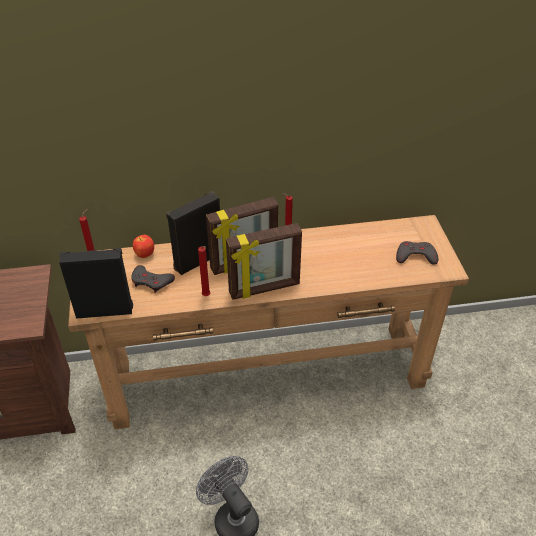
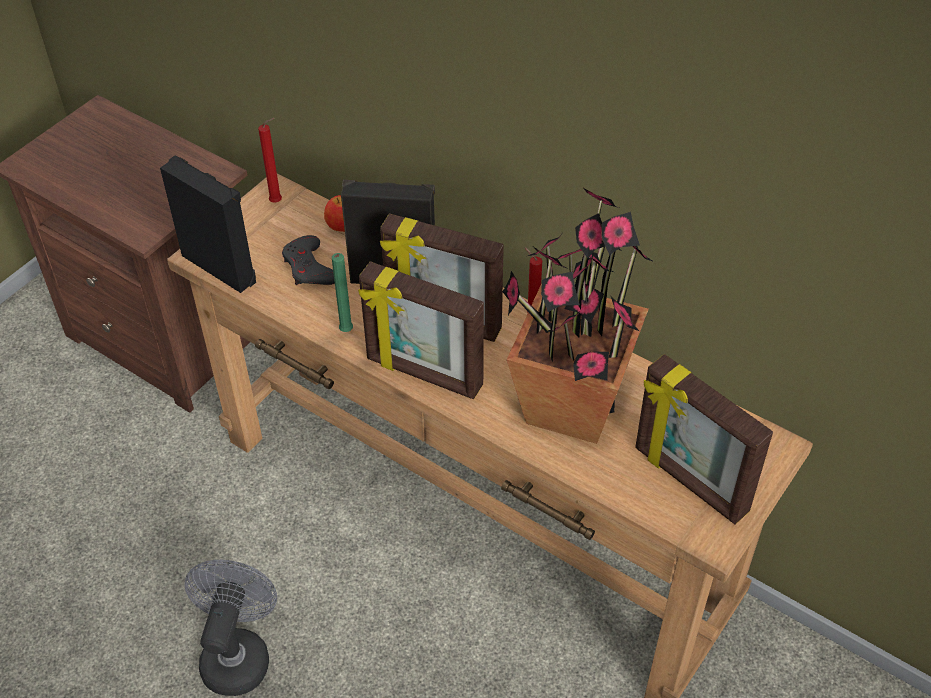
camera: 45 degrees right, 5 degrees up
red candle [198,246,210,296] -> green candle [332,253,353,332]
grey game controller [396,241,438,265] -> picture frame [635,354,773,524]
none -> potted plant [503,188,654,444]

